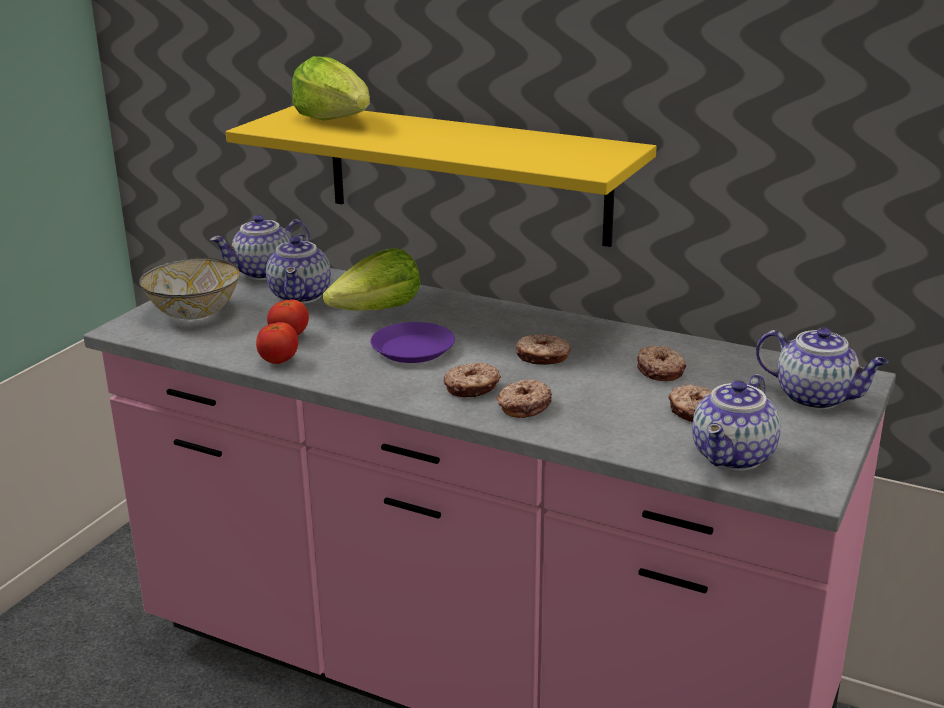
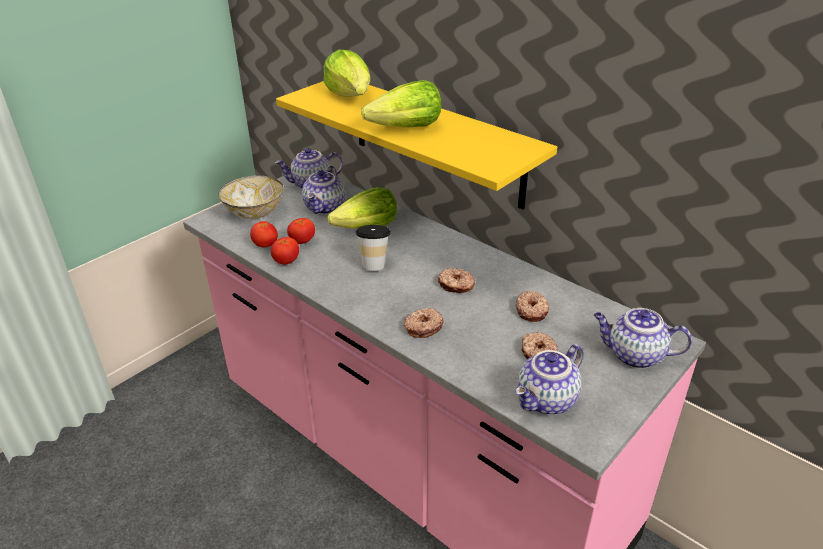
camera: 15 degrees right, 10 degrees up
purple plate [370,322,455,363] -> cup [356,225,391,271]
donut [444,362,501,397] -> none
teapot [756,327,888,410] -> teapot turned 150 degrees clockwise [593,308,692,369]
none -> tomato [250,221,278,247]
none -> lettuce [361,80,441,128]

